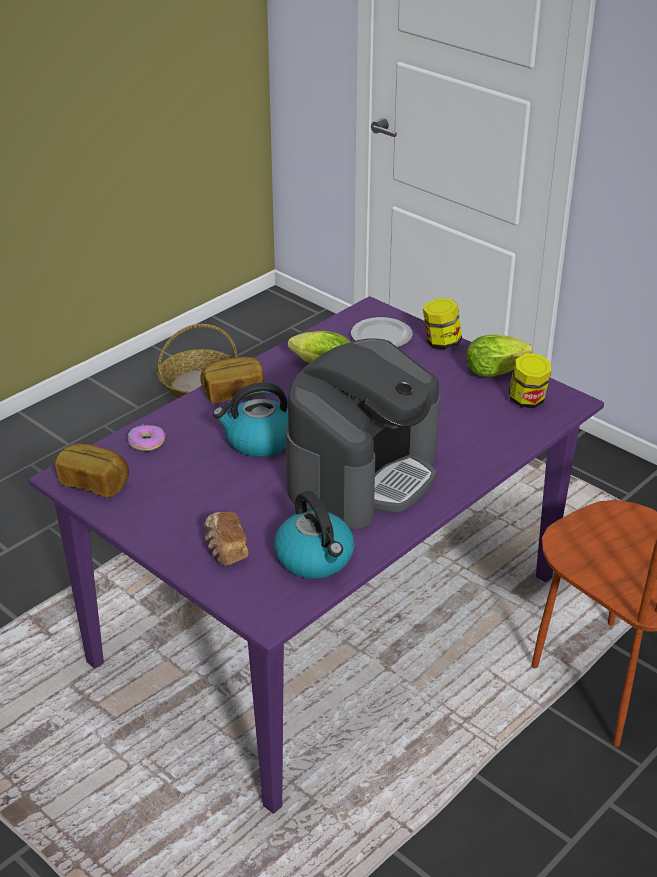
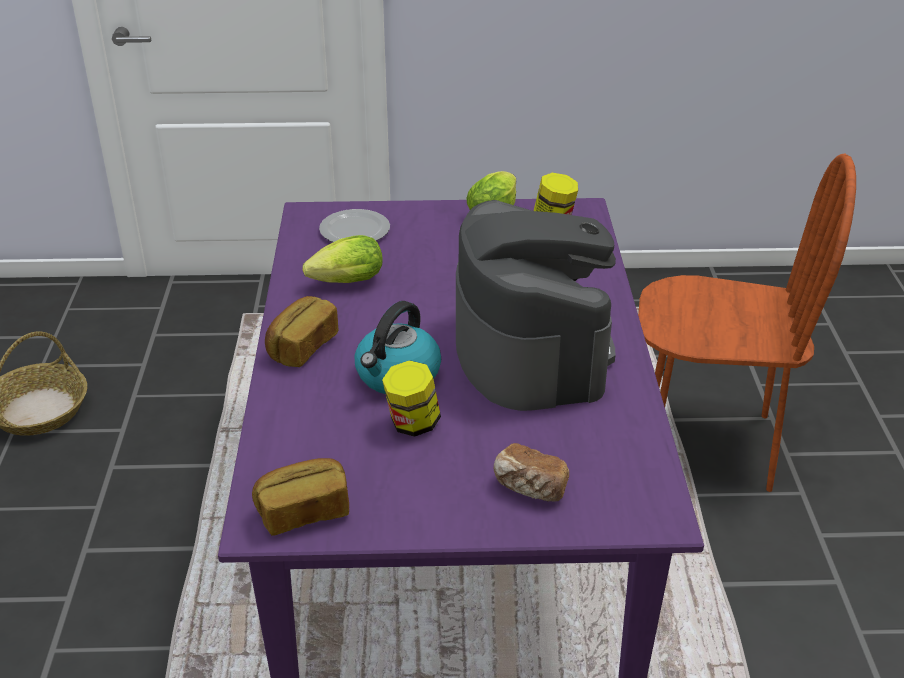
camera: 45 degrees left, 0 degrees up
donut [127,425,165,451] -> none
kettle [274,491,355,579] -> none
jar [423,298,462,349] -> jar moved to [382,360,441,437]

